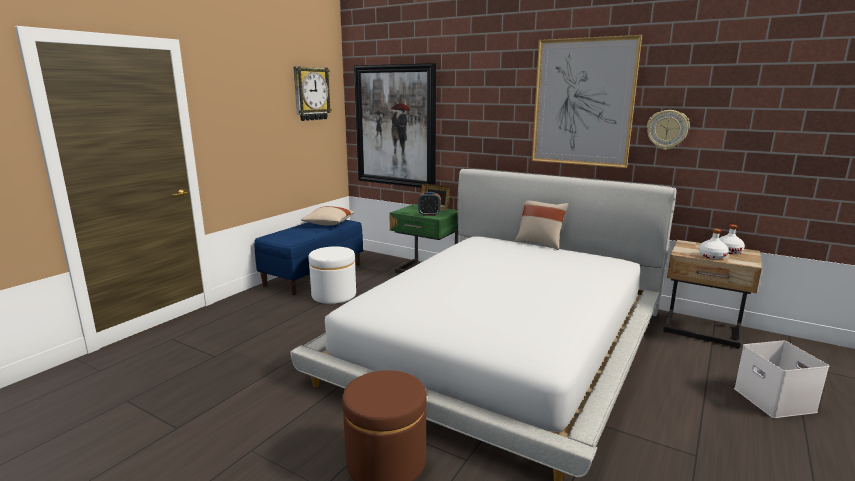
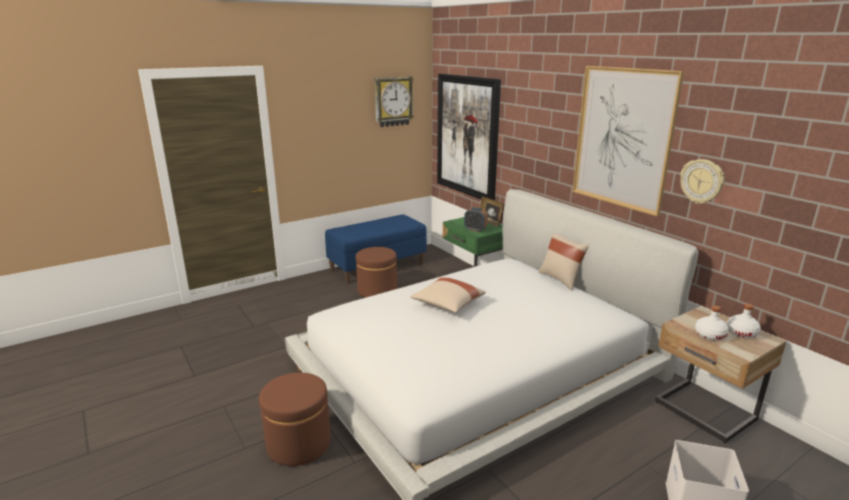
camera: 25 degrees right, 5 degrees up
beige pillow [301,206,354,225] -> beige pillow moved to [410,277,486,313]
white ottoman [308,246,356,304] -> brown ottoman [356,247,397,298]

